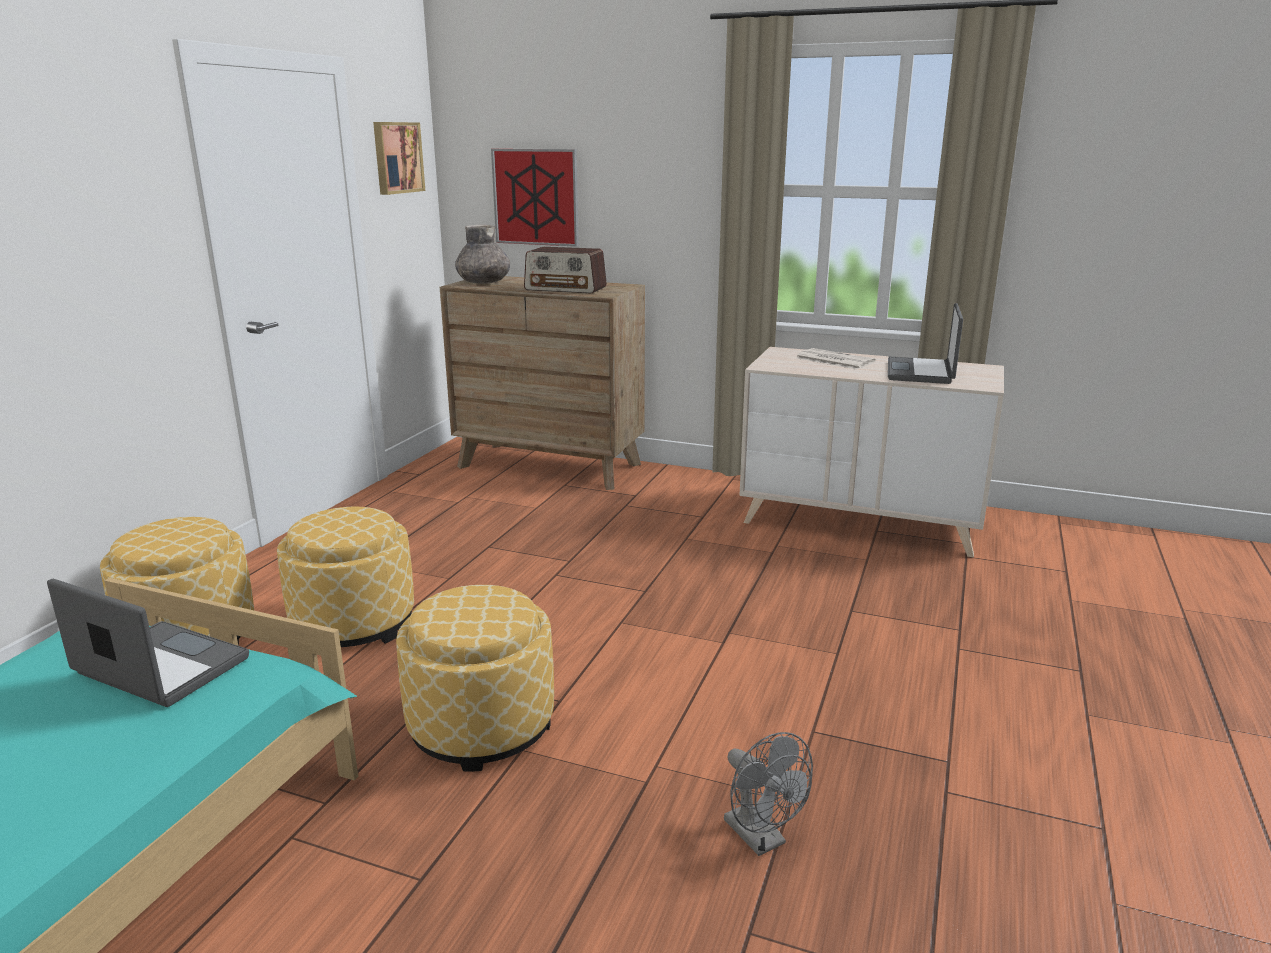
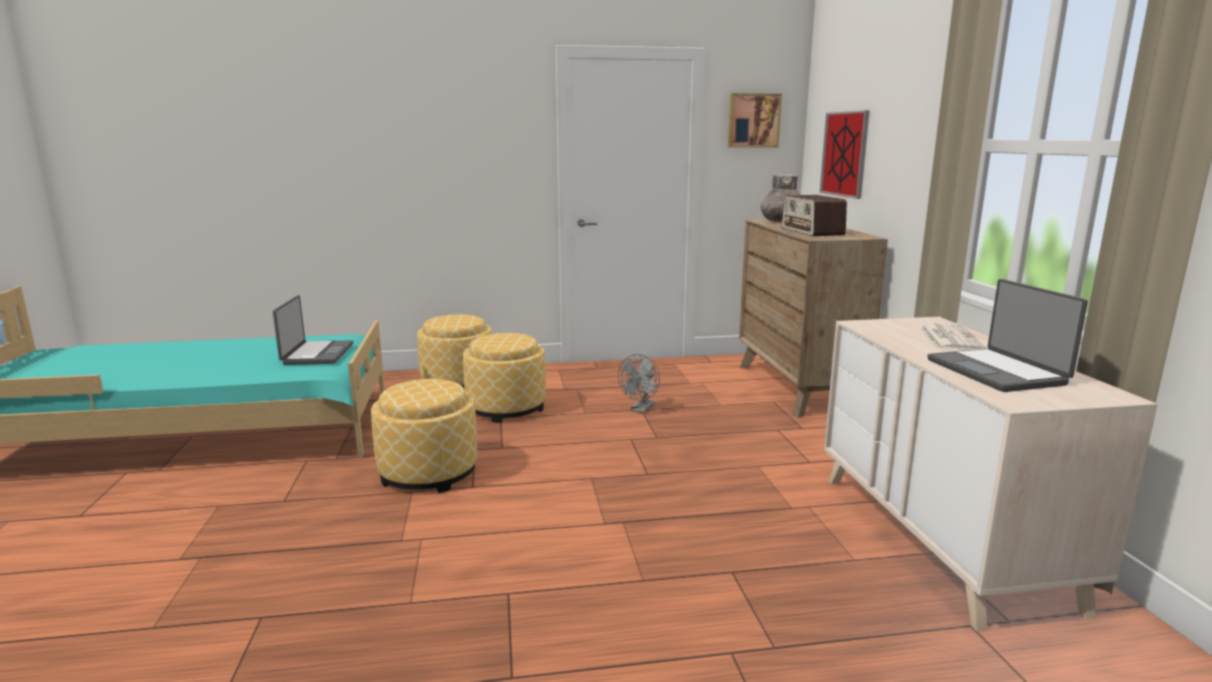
camera: 60 degrees right, 5 degrees down
grey fan [724,732,813,856] -> grey fan moved to [618,354,660,413]
laptop [888,303,963,384] -> laptop turned 90 degrees counterclockwise [928,279,1088,392]

